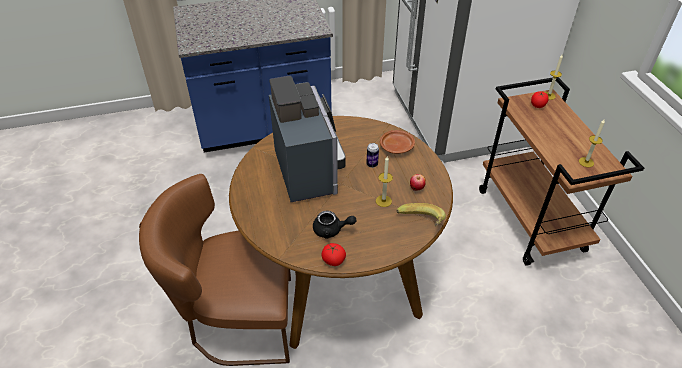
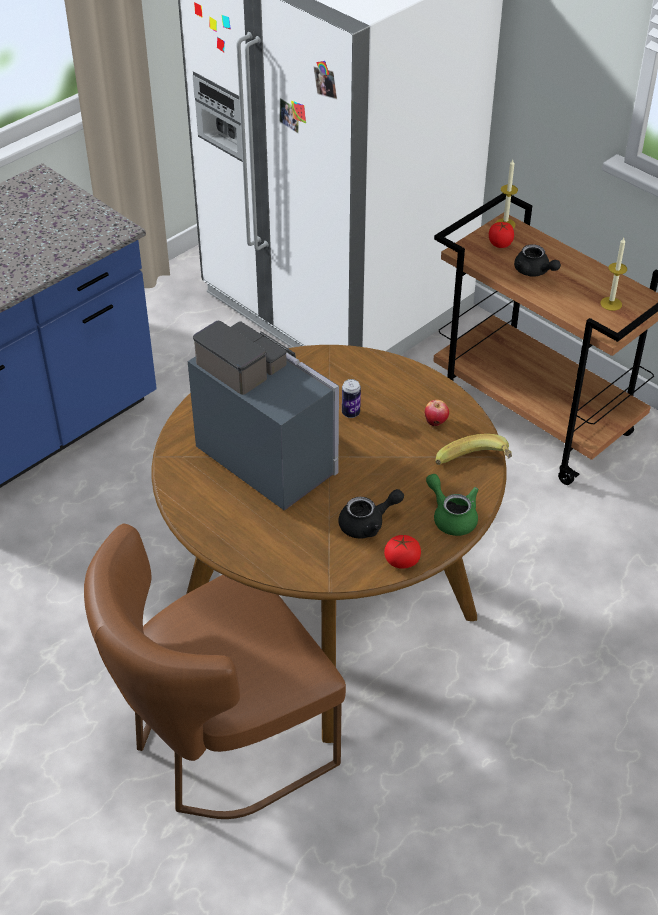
camera: 30 degrees left, 0 degrees up
candle [376,156,393,207] -> none
brown plate [380,130,415,154] -> none
none -> green teapot [426,474,479,536]
none -> black teapot [514,244,561,277]

